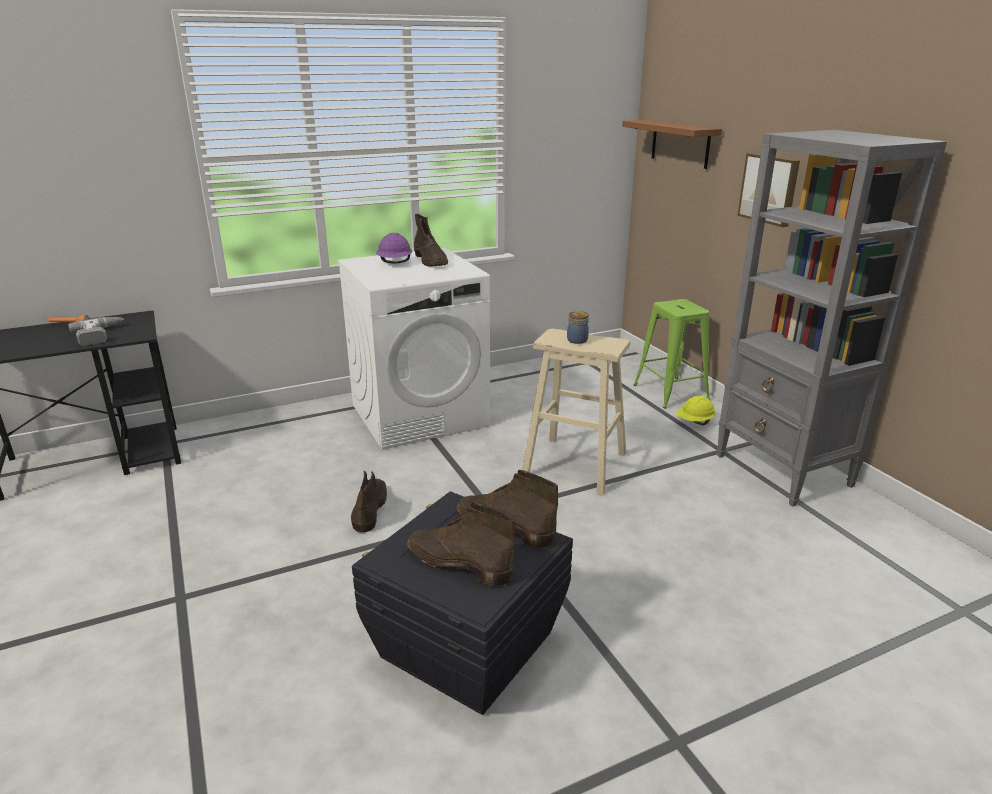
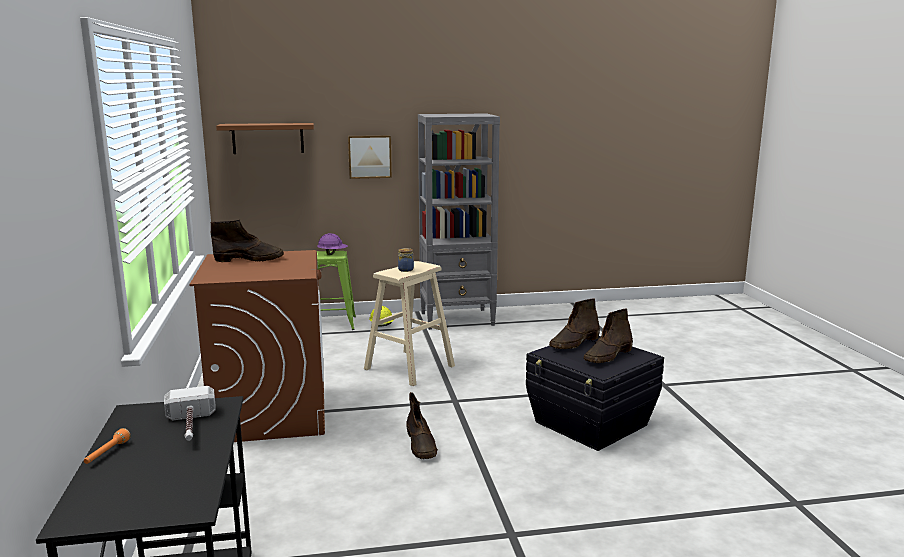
camera: 75 degrees left, 10 degrees down
power drill [69,317,124,346] -> hammer [164,386,216,441]
white washing machine [338,248,490,450] -> brown washing machine [189,250,325,442]
brown boot [351,471,387,533] -> brown boot turned 120 degrees counterclockwise [406,392,438,459]
purple hard hat [376,233,412,264] -> purple hard hat moved to [317,233,348,255]

